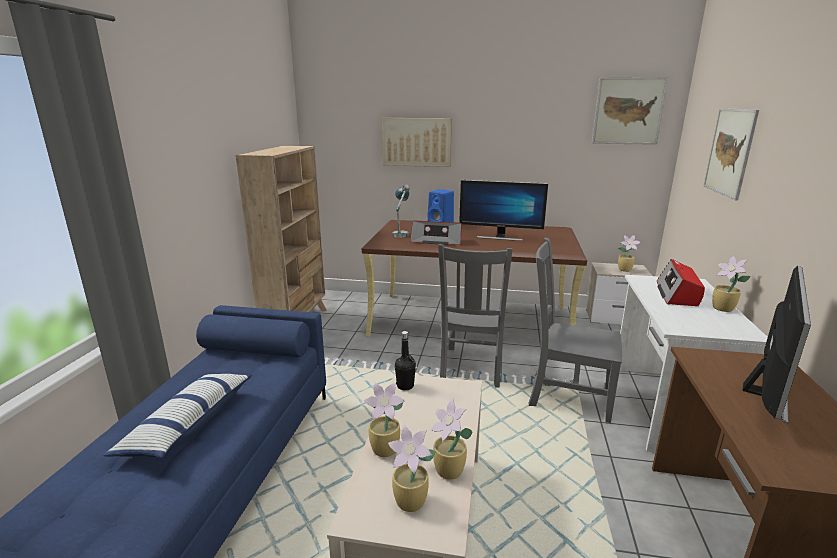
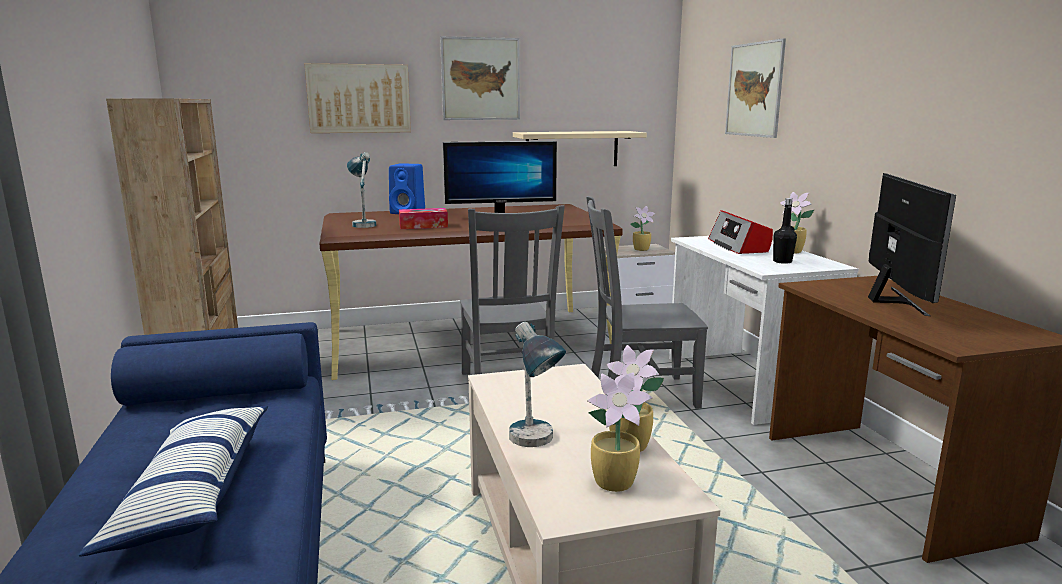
camera: 25 degrees left, 5 degrees down
potted plant [363,383,405,457] -> table lamp [509,322,566,447]
black bottle [395,331,416,390] -> black bottle moved to [773,198,797,264]
radio [410,221,462,245] -> tissue box [399,208,448,229]
picture [592,77,668,145] -> picture moved to [440,36,520,120]
none -> beige shelf [513,131,647,166]

